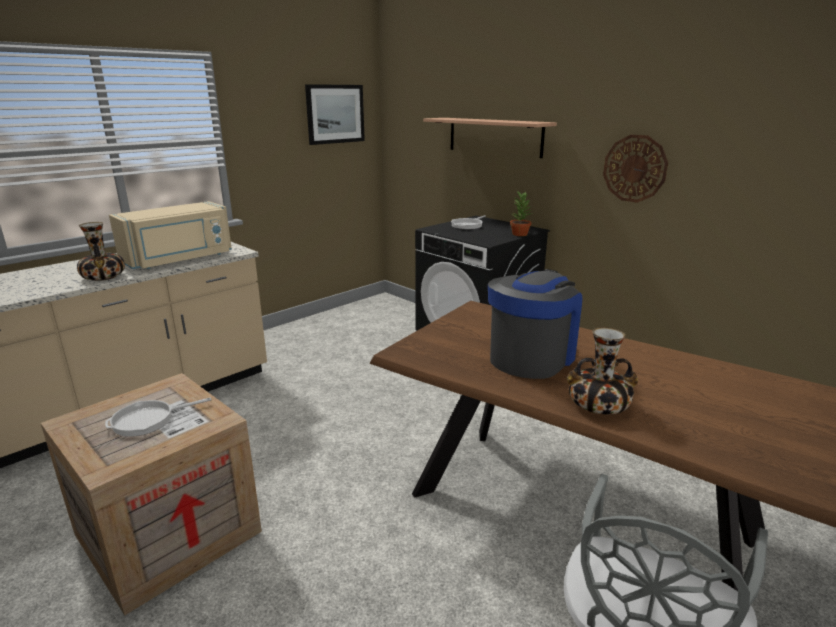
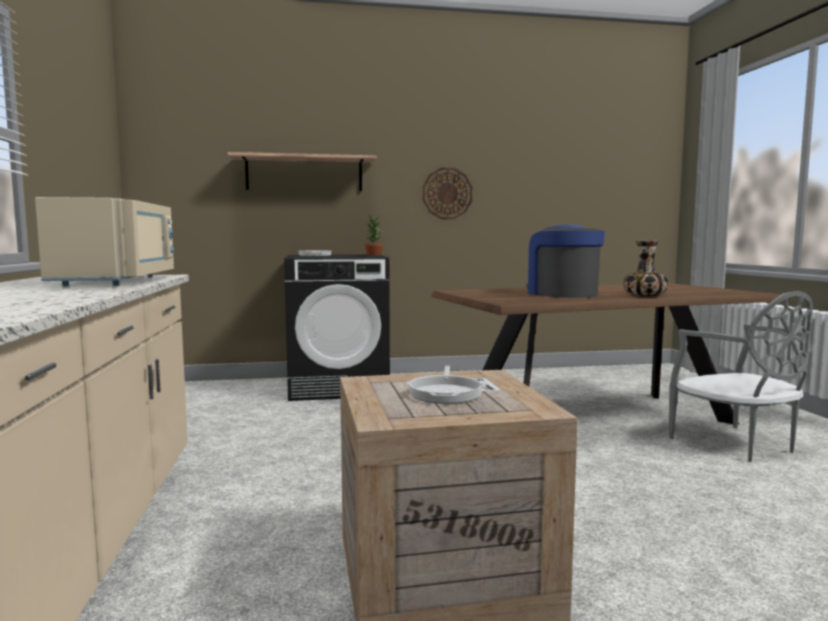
camera: 55 degrees left, 15 degrees down
vase [77,222,125,281] -> none
picture [305,84,365,145] -> none

